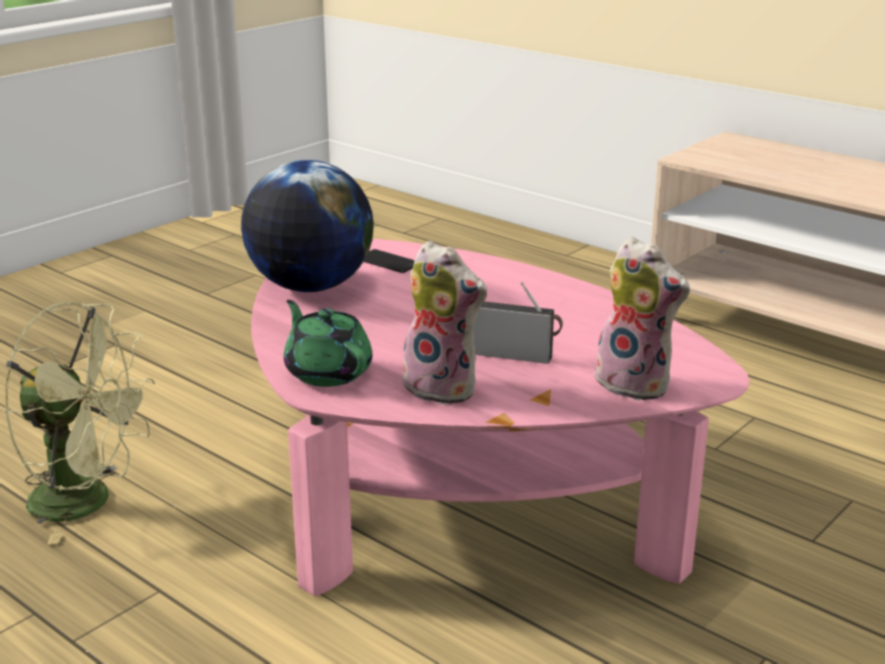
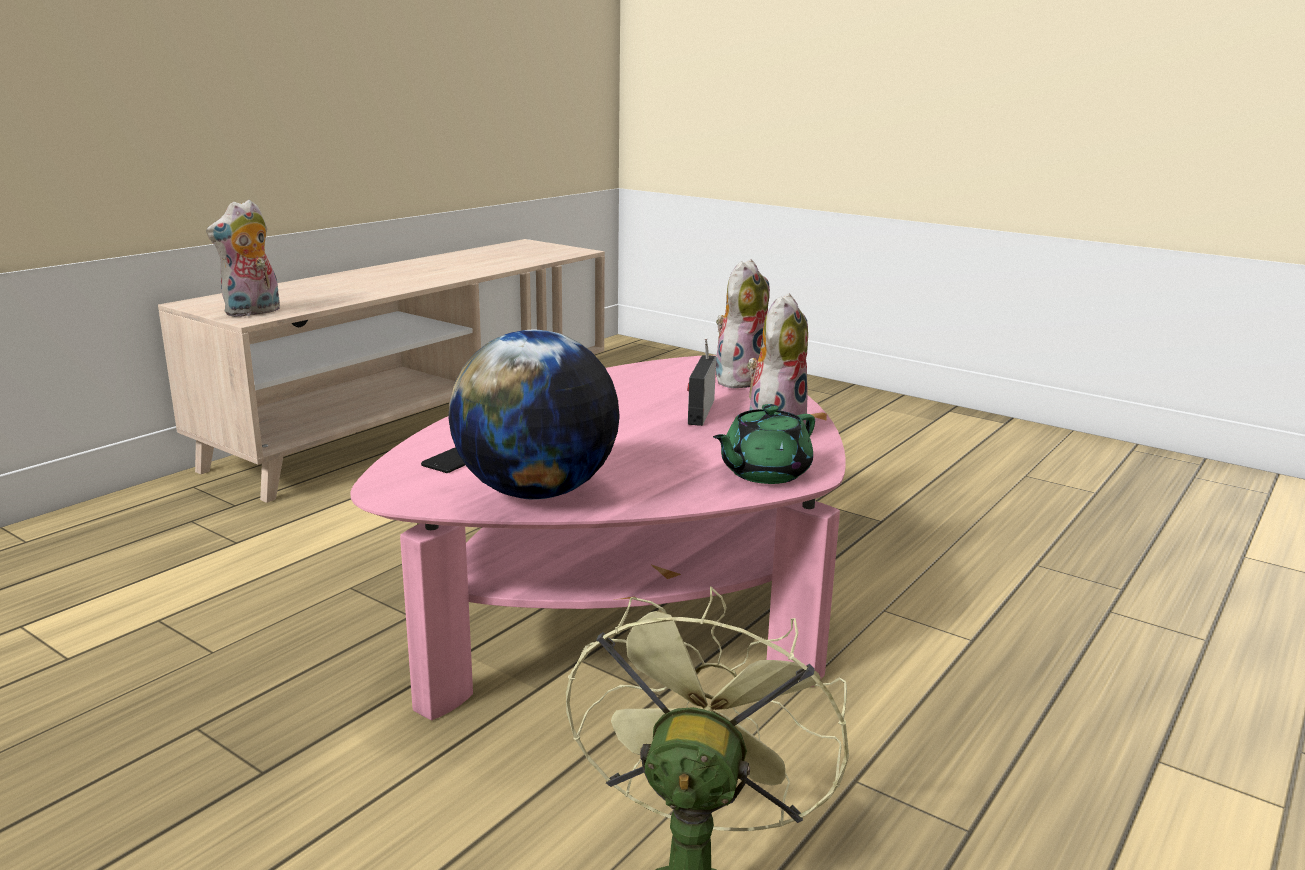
camera: 95 degrees left, 5 degrees down
none -> plush toy [206,200,280,317]

